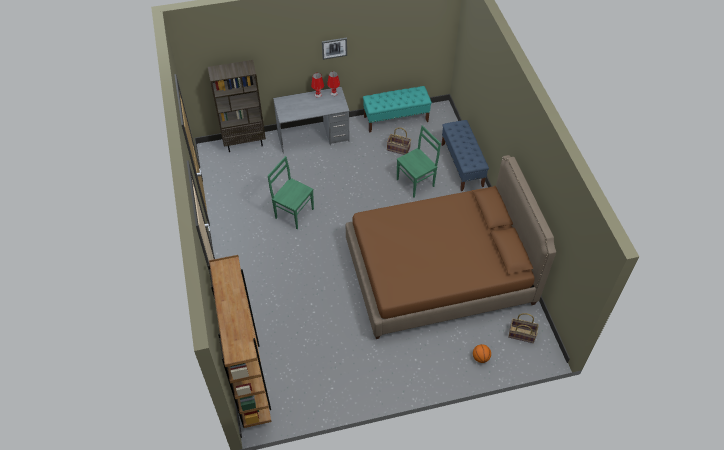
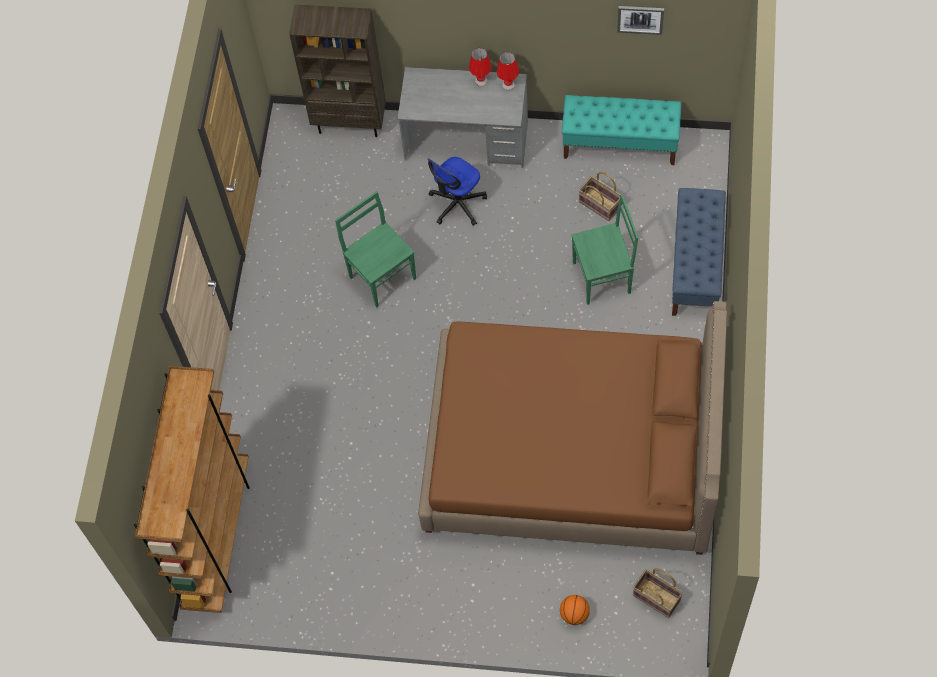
camera: 25 degrees right, 10 degrees up
picture [322,37,347,60] -> picture moved to [617,6,664,35]
none -> office chair [428,157,487,226]

